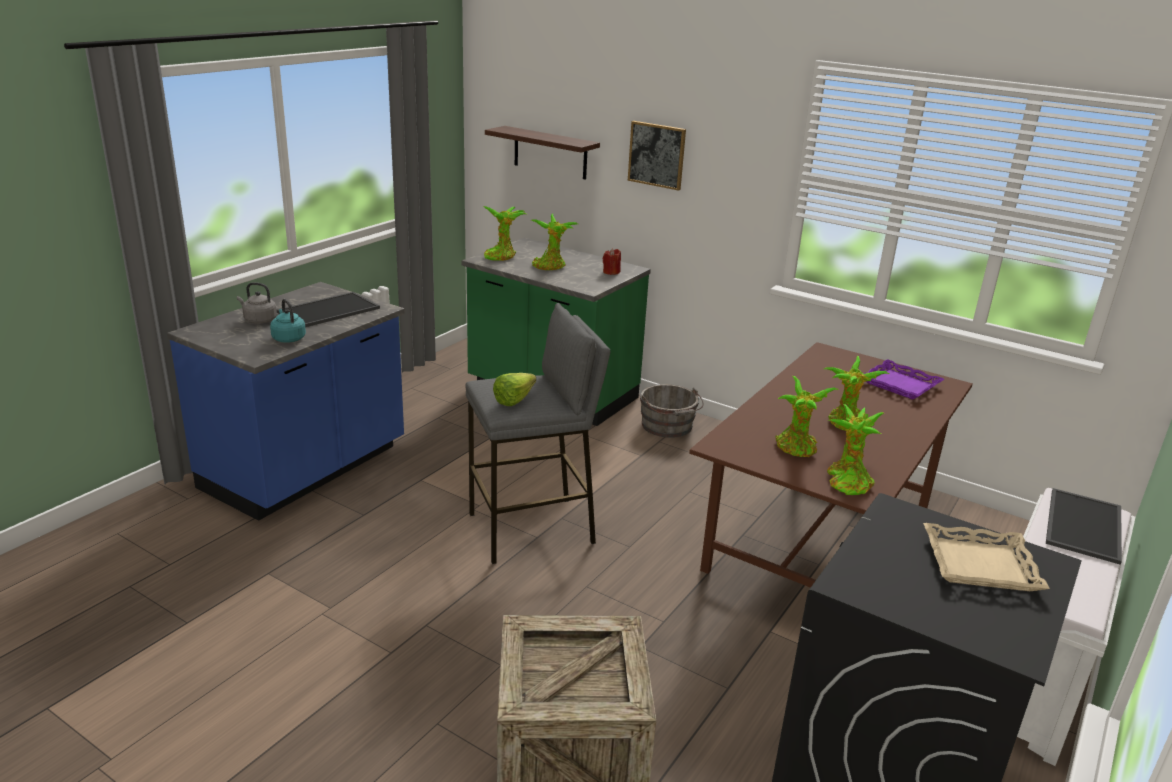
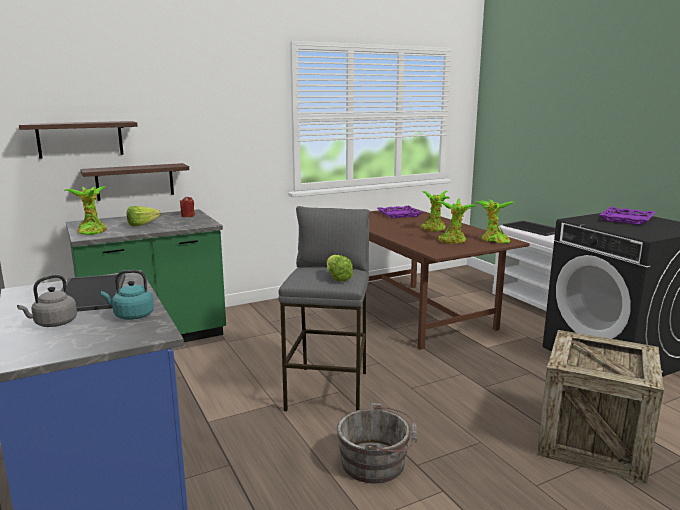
camera: 60 degrees left, 10 degrees down
potted plant [531,214,578,270] -> lettuce [127,206,160,227]
picture [628,121,686,191] -> none
grey bucket [640,384,704,438] -> grey bucket moved to [337,403,417,483]
beige tray [923,523,1050,591] -> purple tray [600,207,656,225]
none -> shelf [80,163,189,201]

